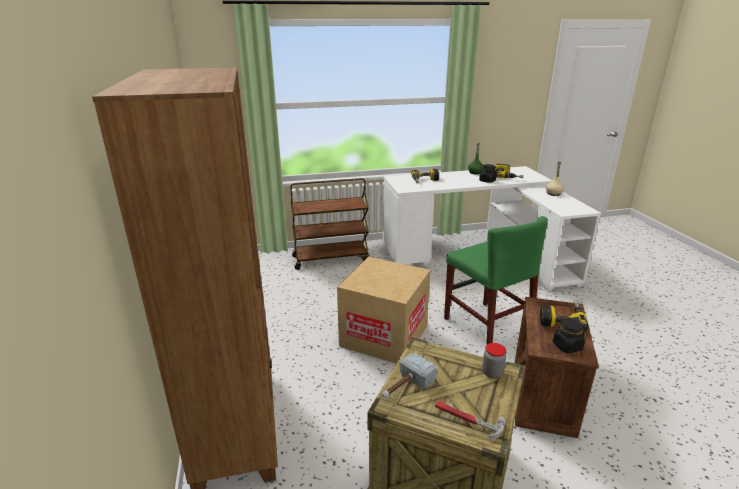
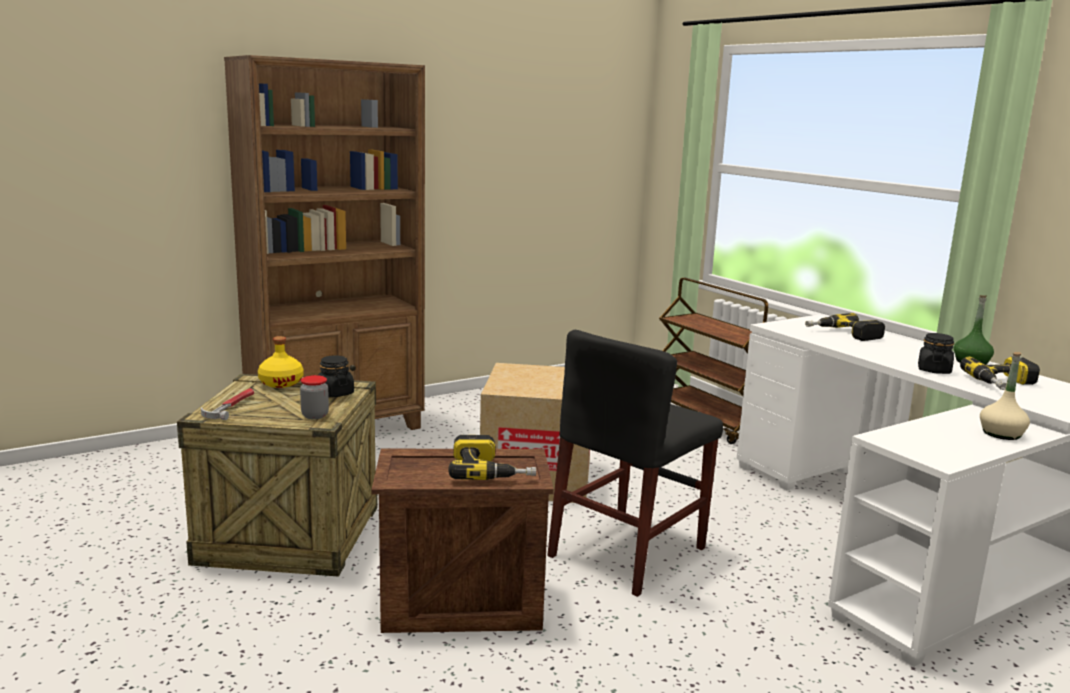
camera: 70 degrees right, 10 degrees down
hammer [382,353,437,398] -> yellow bottle [258,336,303,388]
green chair [444,216,548,344] -> black chair [547,330,723,597]
black jar [553,318,585,353] -> black jar moved to [318,355,354,398]

